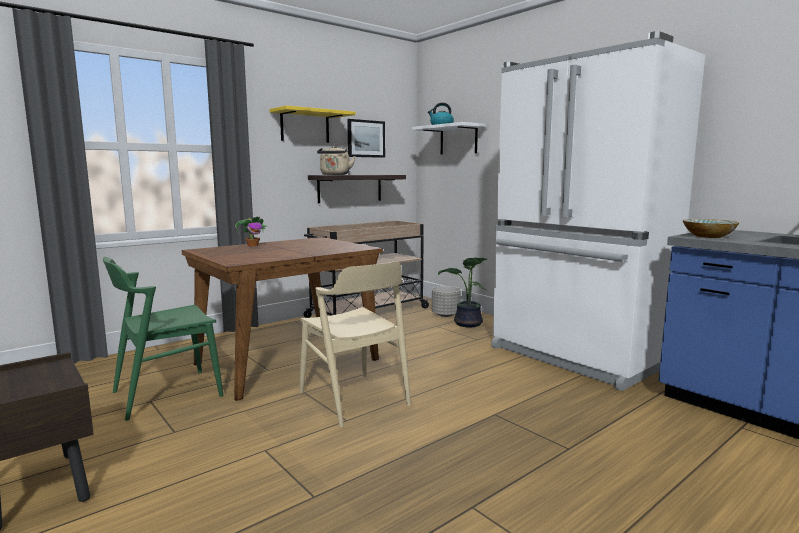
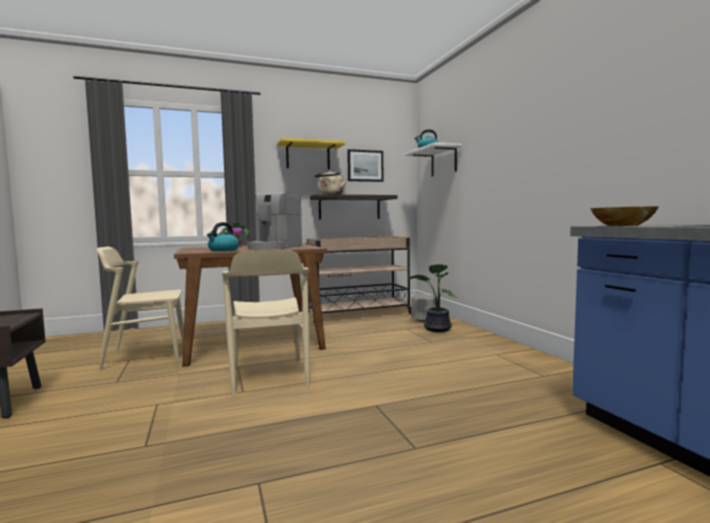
camera: 20 degrees right, 5 degrees down
green chair [103,257,224,421] -> beige chair [97,247,184,370]
white fridge [491,31,705,391] -> none
none -> kettle [207,222,239,252]
none -> coffee machine [247,192,302,250]

